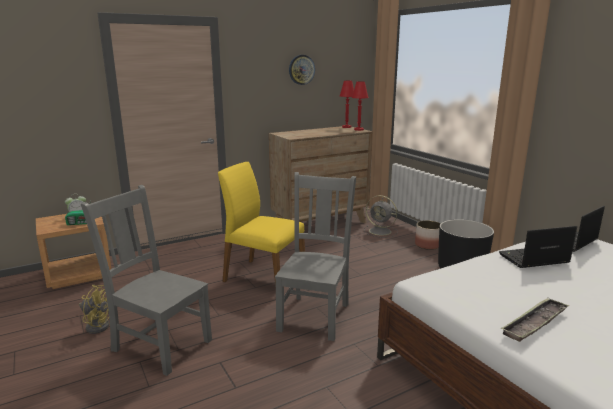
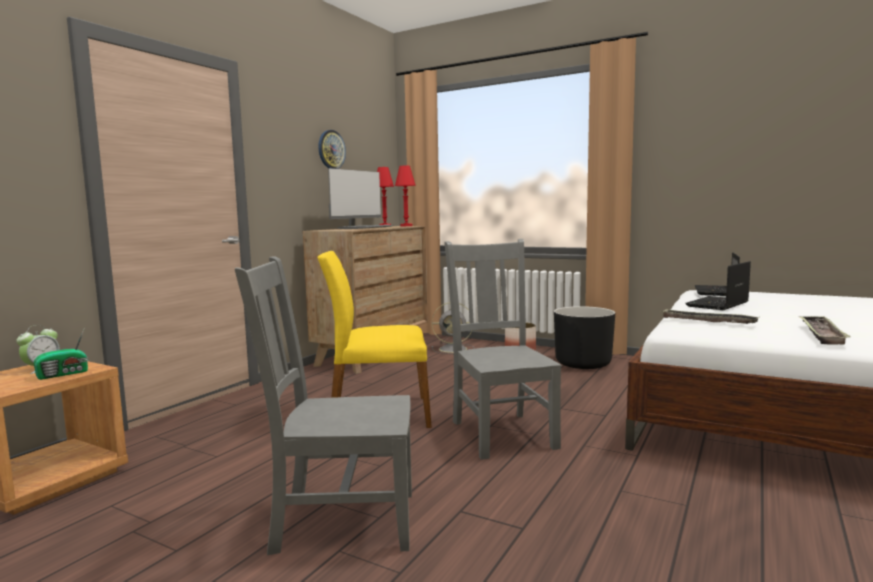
camera: 30 degrees left, 10 degrees down
yellow fan [79,285,109,334] -> none
none -> monitor [328,168,394,229]
none -> tray [661,309,760,324]

